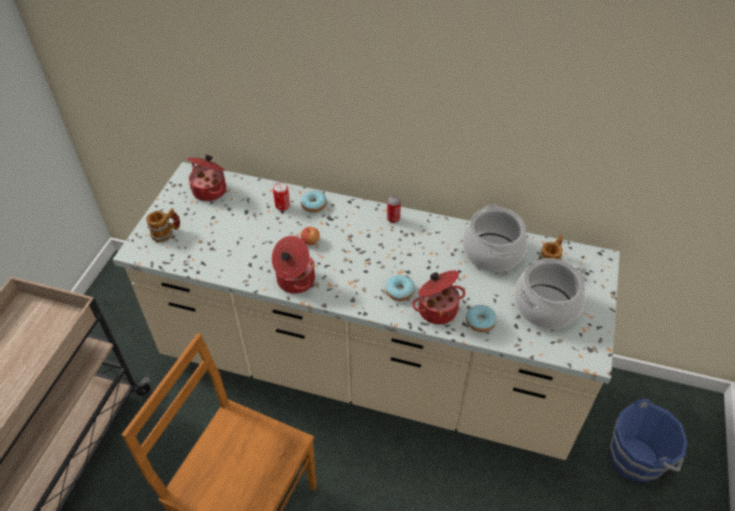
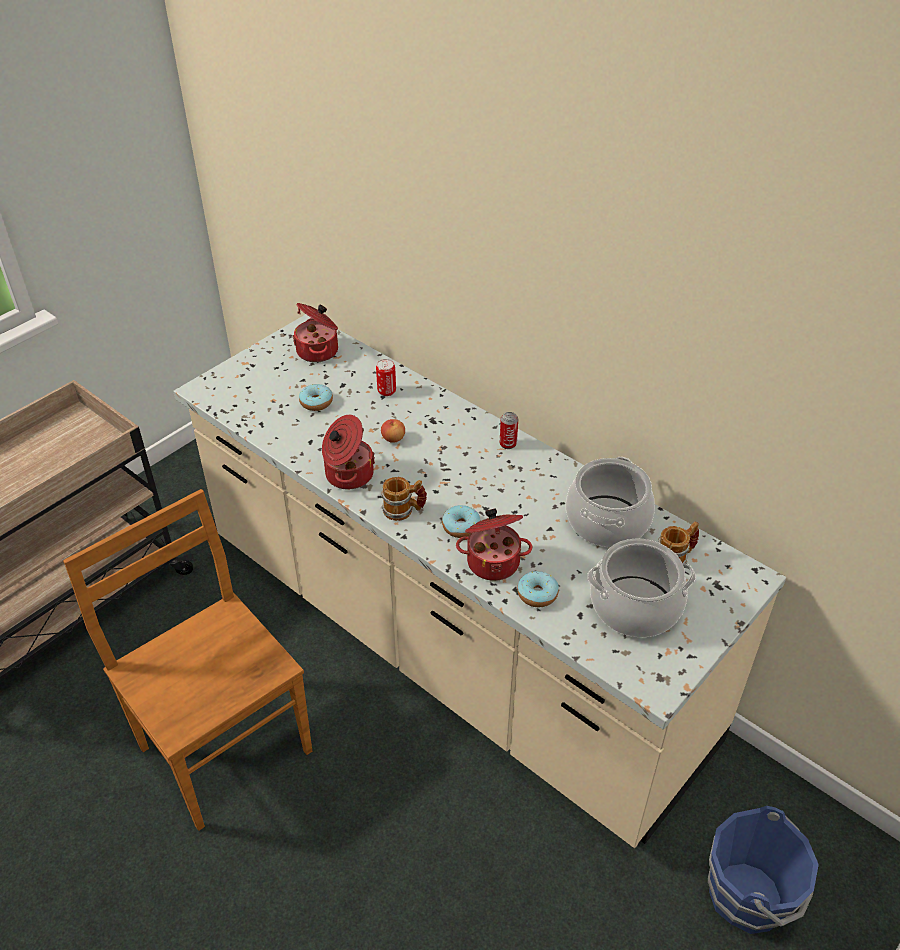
camera: 25 degrees right, 5 degrees down
mug [146,208,180,242] -> mug moved to [381,477,427,521]
donut [301,191,327,212] -> donut moved to [299,384,333,411]

